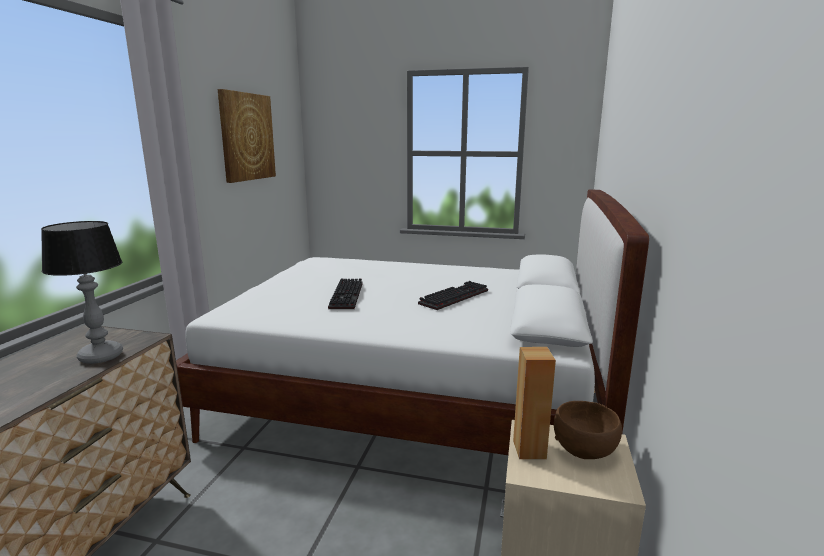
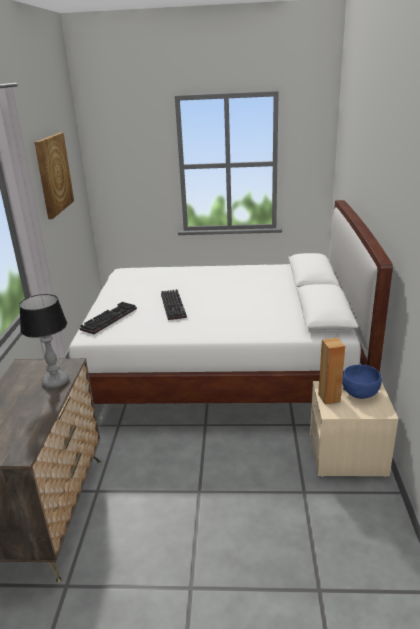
camera: 10 degrees left, 10 degrees up
keyboard [418,281,488,310] -> keyboard moved to [79,301,137,334]
brown bowl [554,401,622,459] -> blue bowl [342,365,382,399]

